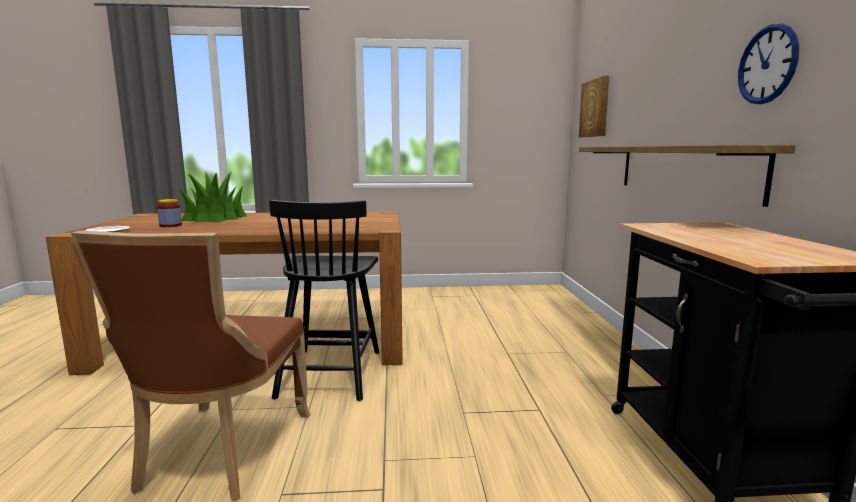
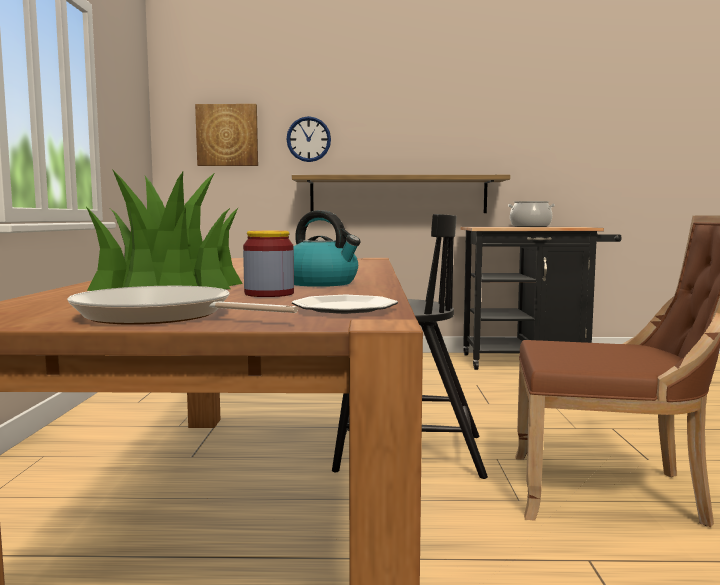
camera: 85 degrees left, 5 degrees down
wall clock [738,23,799,104] -> wall clock moved to [286,116,331,162]
none -> frying pan [67,286,298,325]
none -> kettle [293,210,361,287]
none -> cooking pot [508,201,555,227]

